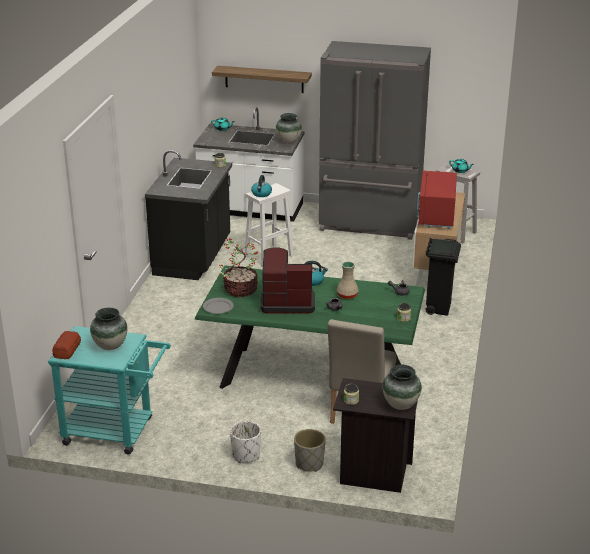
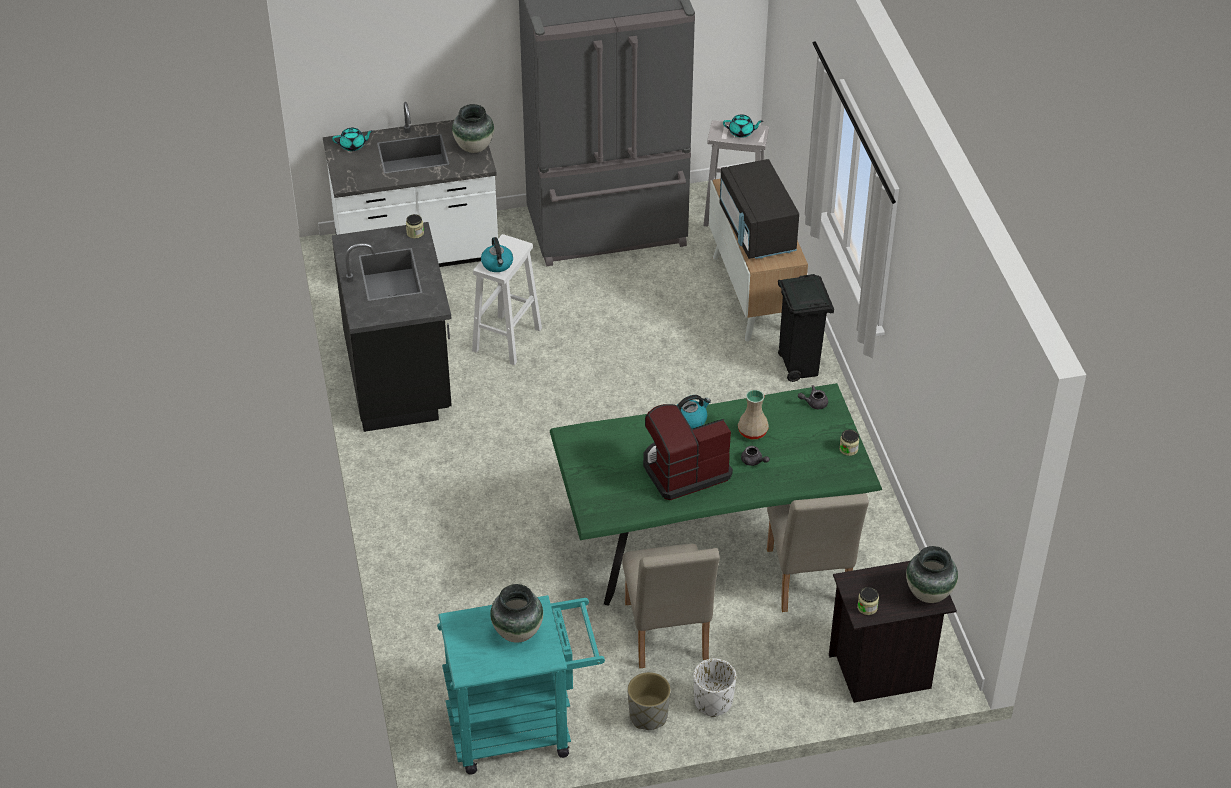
camera: 25 degrees left, 15 degrees up
bread [52,331,81,359] -> none
grey plate [203,298,234,314] -> none
shelf [212,66,312,93] -> none
potted plant [219,238,259,297] -> none
grey planter [294,429,326,472] -> grey planter moved to [628,672,671,730]
red microwave [417,171,457,229] -> black microwave [720,159,799,259]
none -> beige chair [622,544,720,668]

